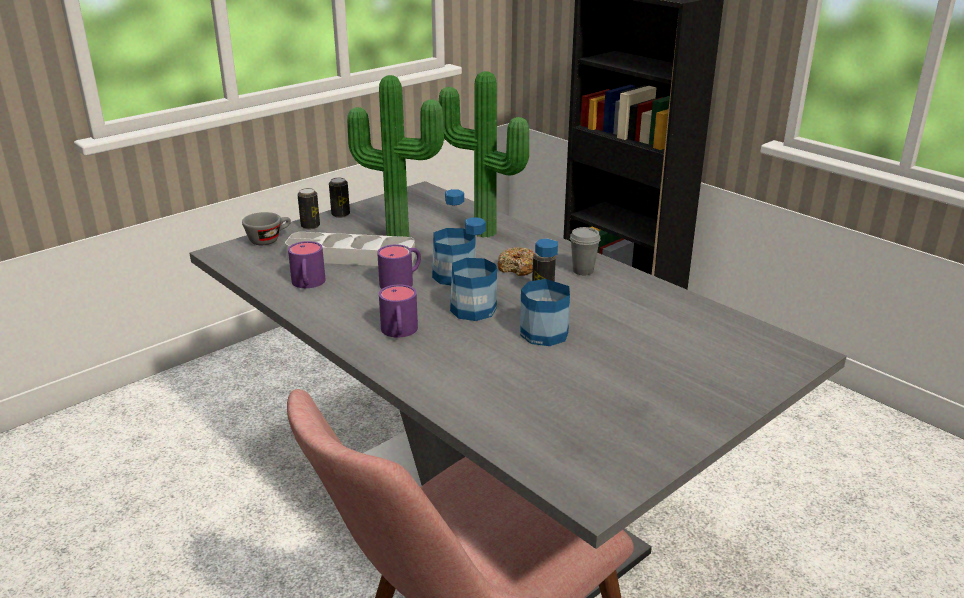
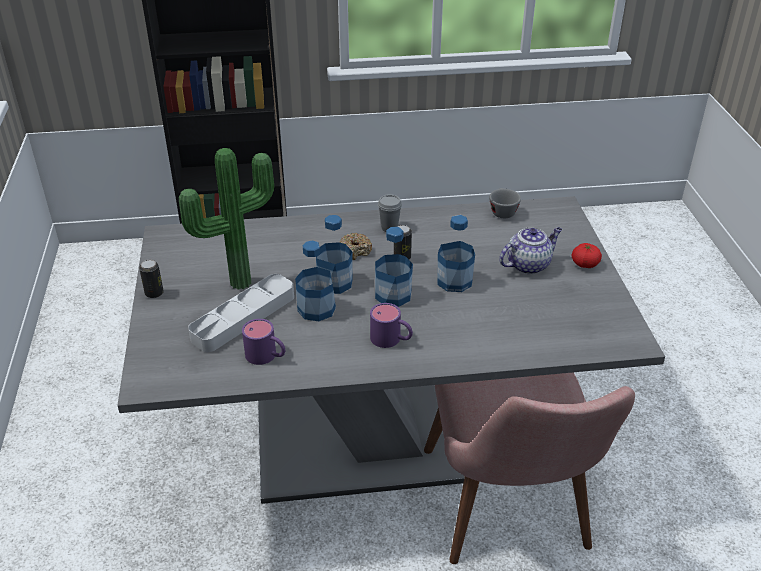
camera: 55 degrees left, 10 degrees up
grey cup [242,212,291,245] -> grey cup moved to [489,188,521,218]
can [297,188,320,229] -> none
purple mug [377,245,421,289] -> bottle [295,241,336,321]
potted plant [439,71,529,238] -> none
none -> teapot [499,227,562,274]
none -> tomato [572,243,602,268]

